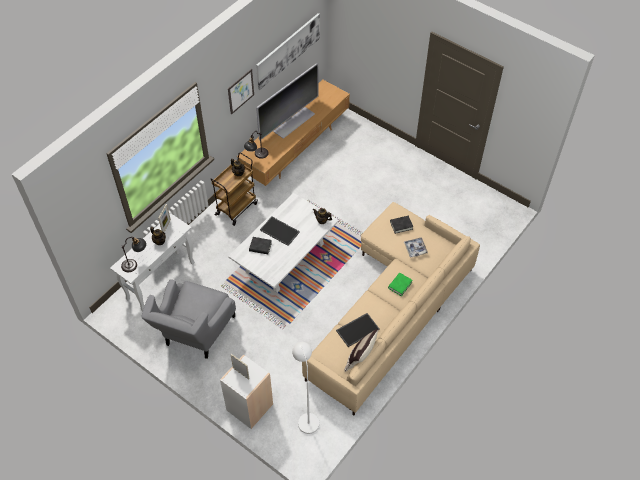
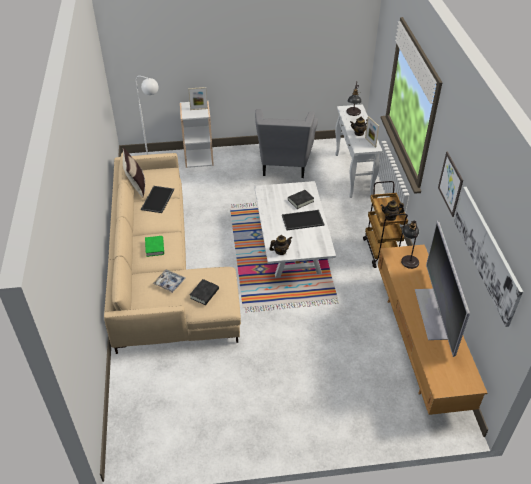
camera: 135 degrees right, 10 degrees down
grey armchair [141,279,236,359] -> grey armchair turned 150 degrees counterclockwise [255,109,318,178]

